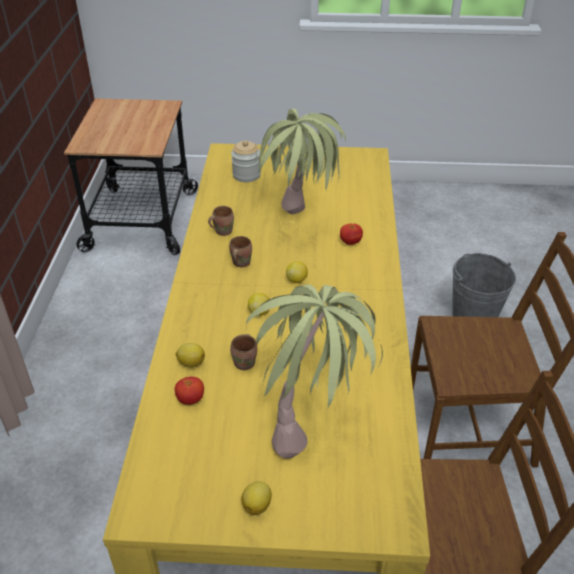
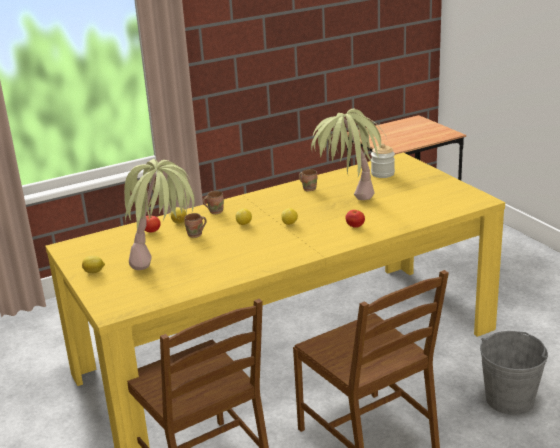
camera: 60 degrees right, 15 degrees down
brown mug [229,236,252,267] -> brown mug moved to [203,191,224,214]

